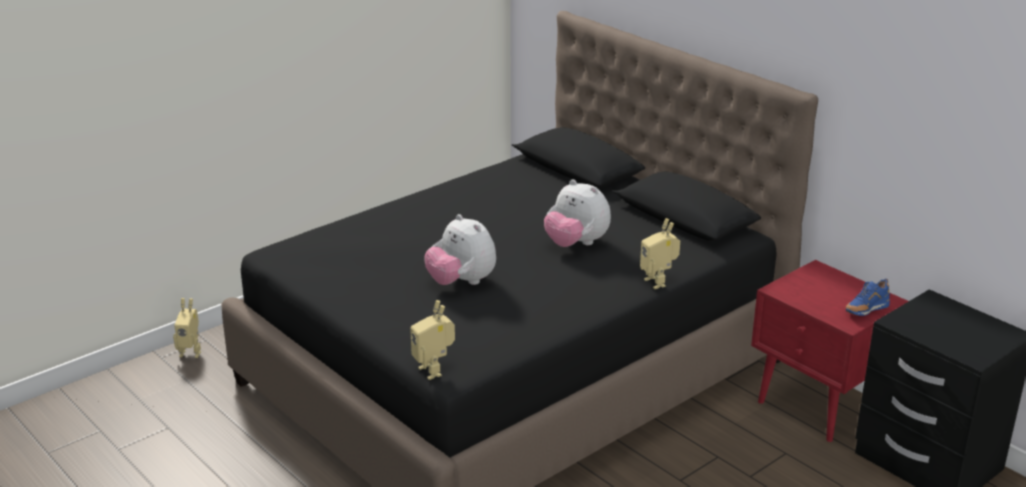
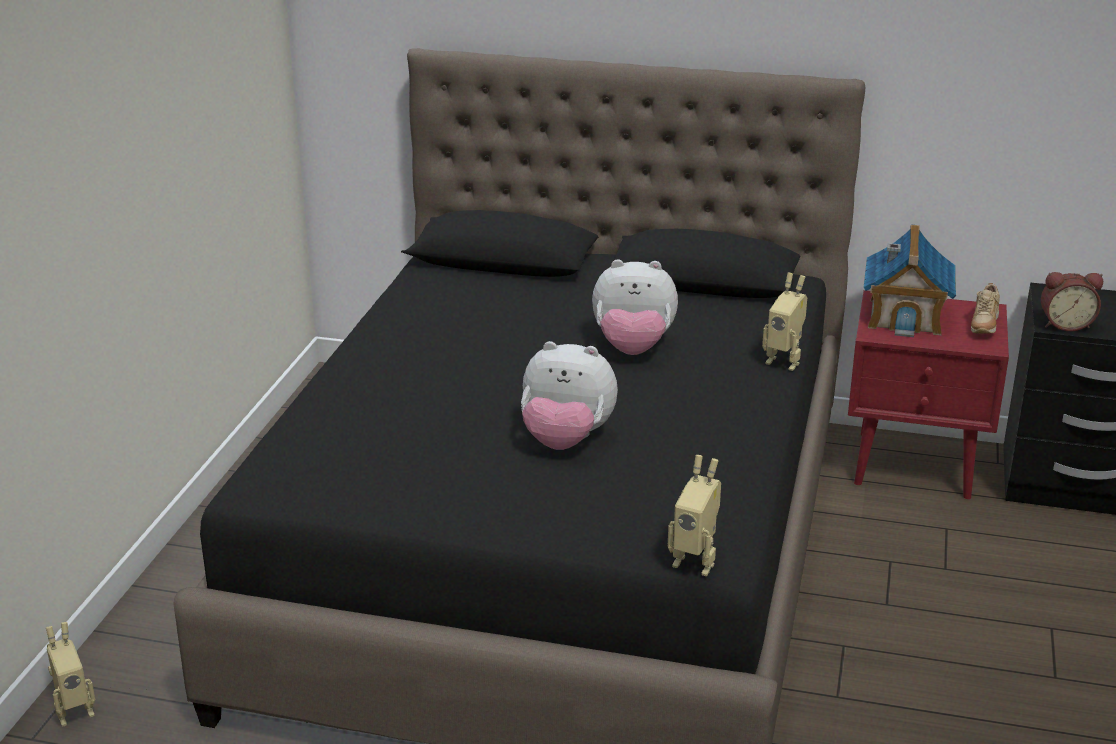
camera: 35 degrees left, 0 degrees up
blue shoe [846,279,890,316] -> beige shoe [971,283,1000,334]
none -> toy house [864,225,956,337]
none -> alarm clock [1041,272,1103,331]

